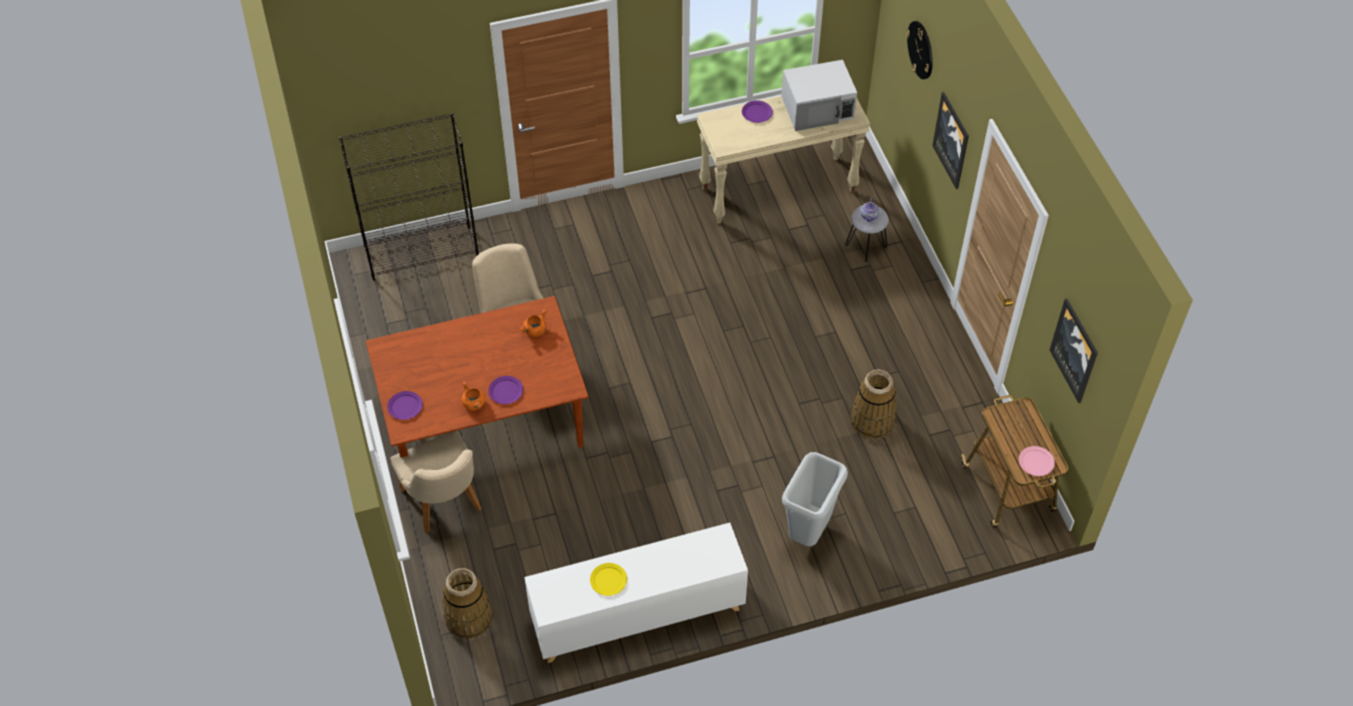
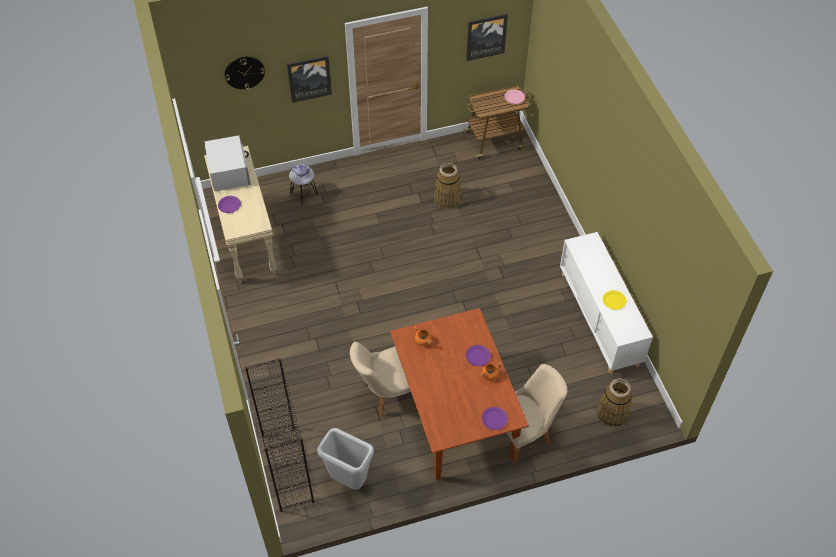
camera: 90 degrees left, 0 degrees up
grey trash can [782,452,848,546] -> grey trash can moved to [317,428,374,490]

